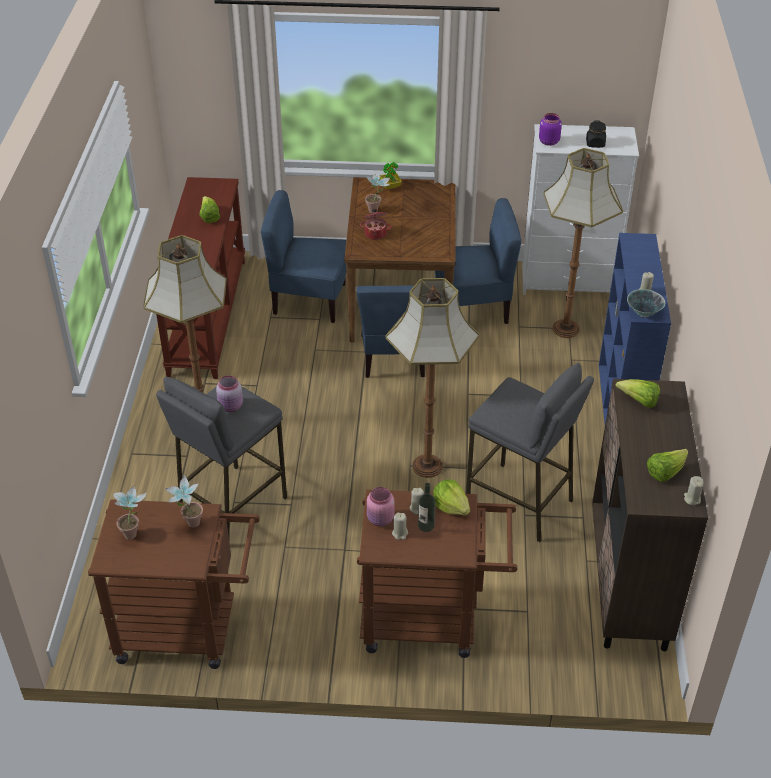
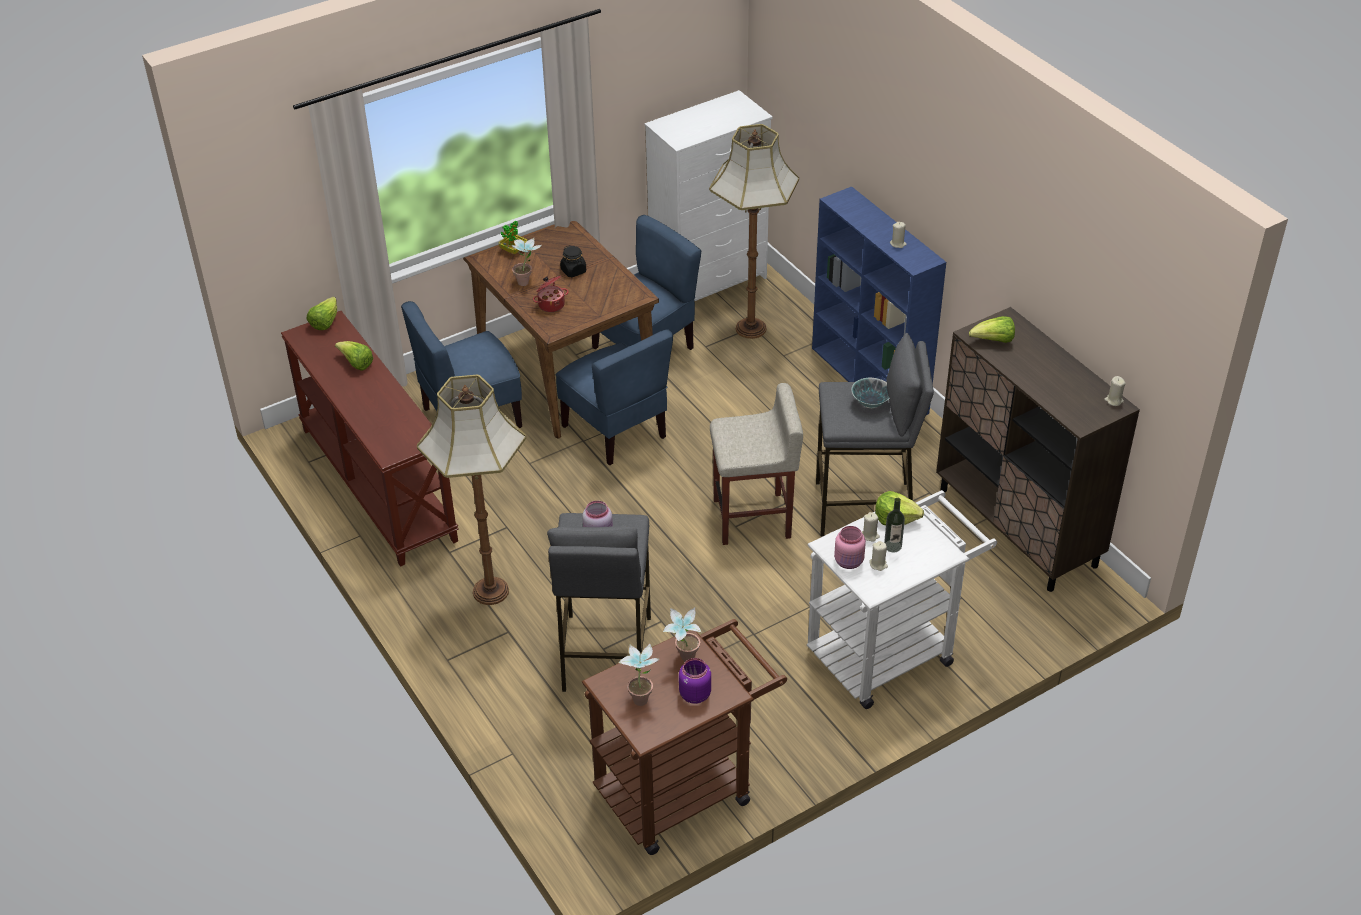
camera: 35 degrees left, 0 degrees up
brown cart [357,489,517,658] -> white cart [807,490,997,709]
floor lamp [386,278,479,478] -> beige stool [710,383,803,545]
purple jar [539,113,562,146] -> purple jar moved to [679,658,711,704]
black jar [586,120,606,148] -> black jar moved to [560,245,586,277]
bowl [627,289,665,317] -> bowl moved to [852,378,889,408]
lettuce [647,449,688,482] -> lettuce moved to [307,297,337,330]

